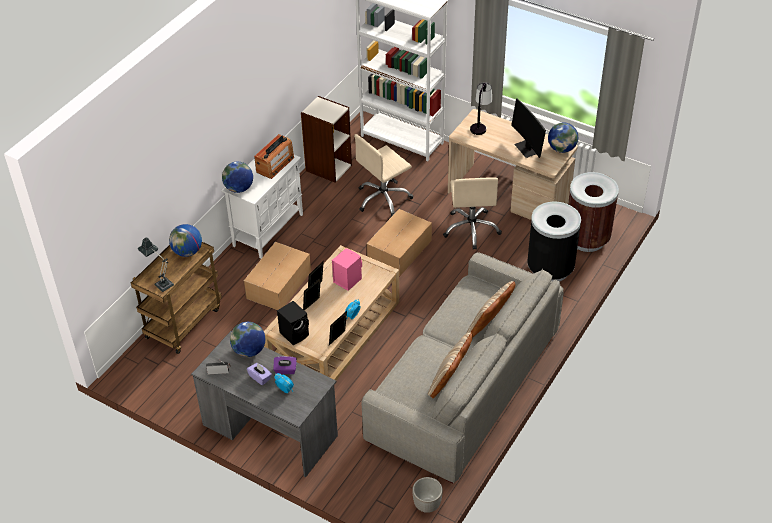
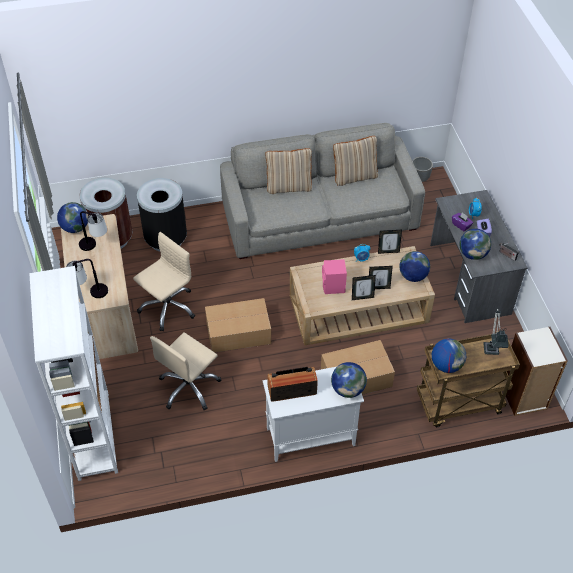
camera: 135 degrees left, 5 degrees up
black speaker [277,301,309,345] -> globe [399,251,430,282]
bookcase [301,96,352,183] -> bookcase moved to [506,327,568,416]
beige office chair [354,134,413,217] -> beige office chair turned 120 degrees clockwise [150,332,221,410]
monitor [511,99,546,158] -> table lamp [79,211,107,251]

